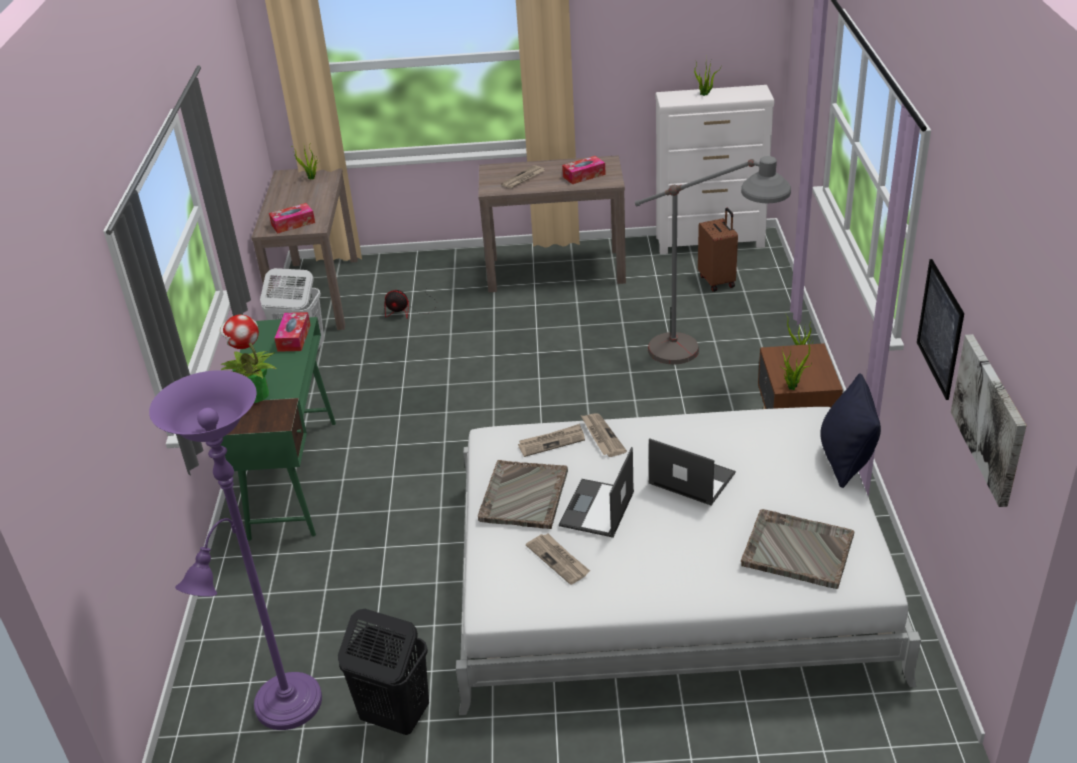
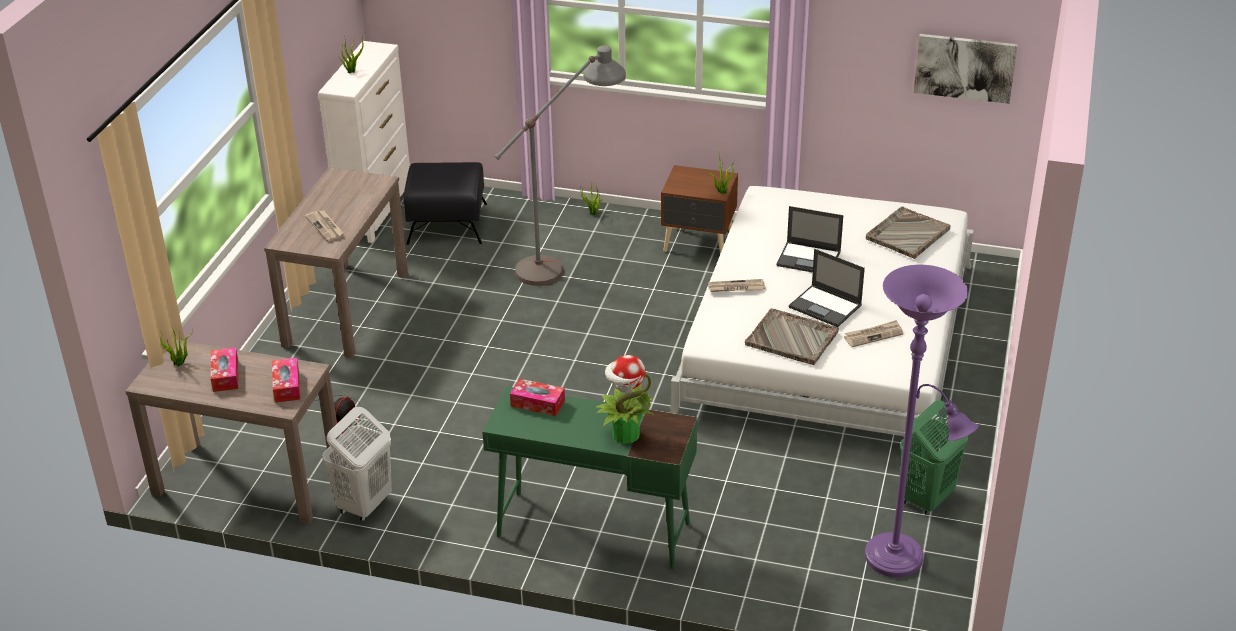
camera: 75 degrees left, 0 degrees up
black laundry basket [338,609,429,735] -> green laundry basket [900,400,968,515]
newspaper [518,424,585,457] -> none
tissue box [562,156,606,184] -> tissue box moved to [210,348,238,392]
laptop [649,438,736,505] -> laptop turned 120 degrees counterclockwise [776,206,843,273]
brown suitcase [698,208,738,292] -> black ottoman [404,162,487,245]
black pillow [820,373,881,488] -> none
picture [917,259,964,400] -> none

